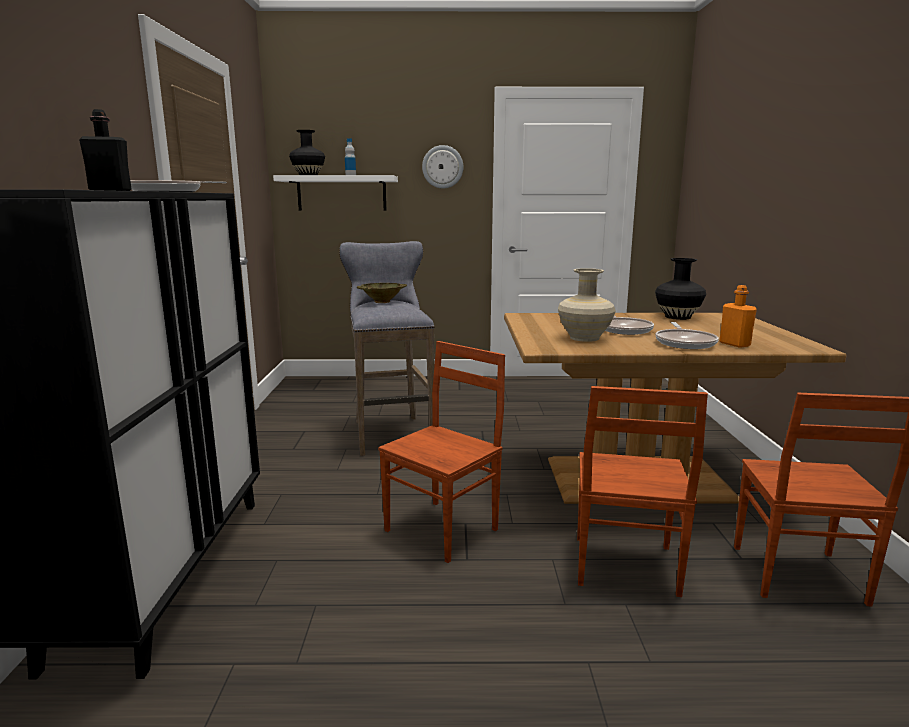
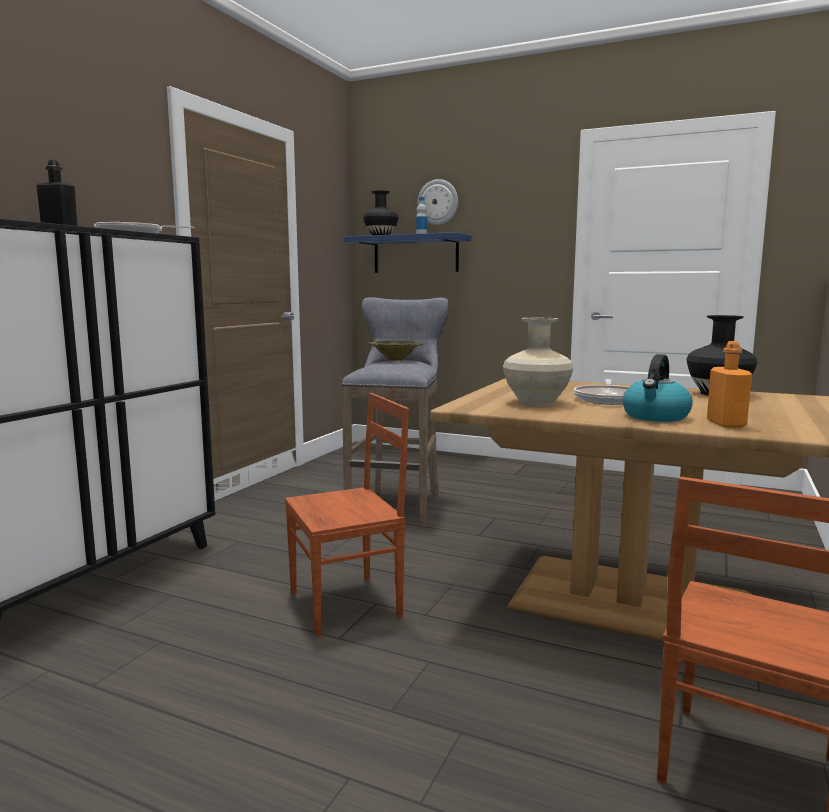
camera: 25 degrees right, 5 degrees down
white shelf [273,175,398,211] -> blue shelf [344,232,472,273]
wall clock [422,145,464,189] -> wall clock moved to [417,179,458,225]
brown chair [577,386,708,597] -> none
frying pan [655,322,719,349] -> kettle [622,354,693,422]

